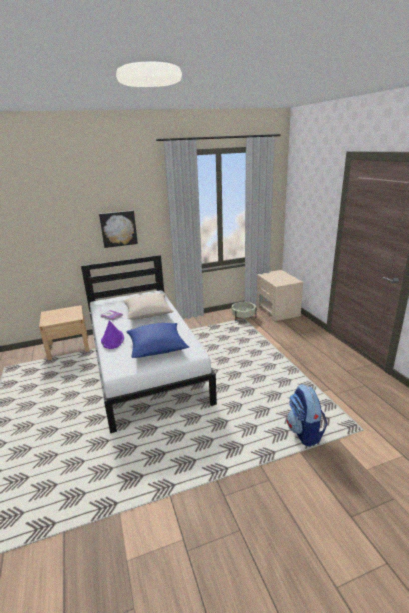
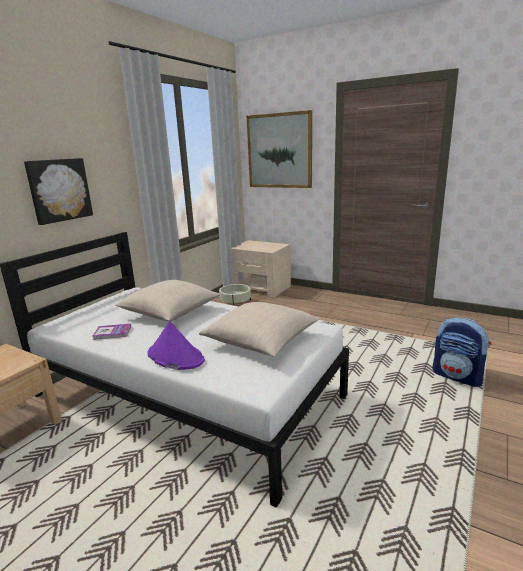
camera: 40 degrees left, 5 degrees down
blue pillow [126,323,189,358] -> beige pillow [199,302,320,357]
none -> picture [247,110,312,188]

